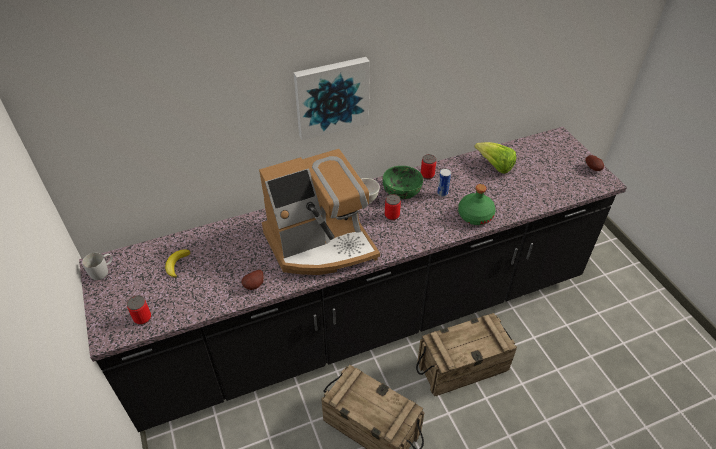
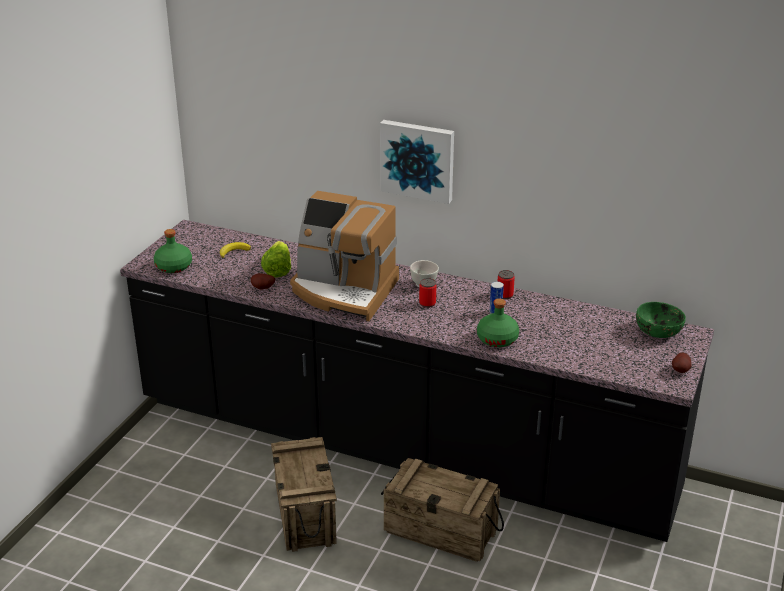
camera: 45 degrees right, 15 degrees down
white mug [82,253,112,280] -> none
can [127,295,151,325] -> green bottle [153,229,192,273]
green bowl [383,166,423,199] -> green bowl moved to [636,302,686,338]
lettuce [474,142,517,174] -> lettuce moved to [261,241,291,278]

